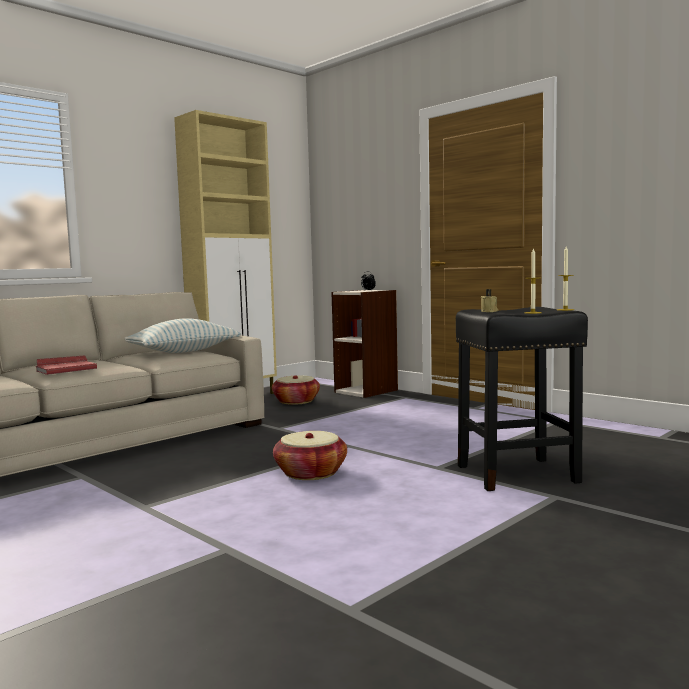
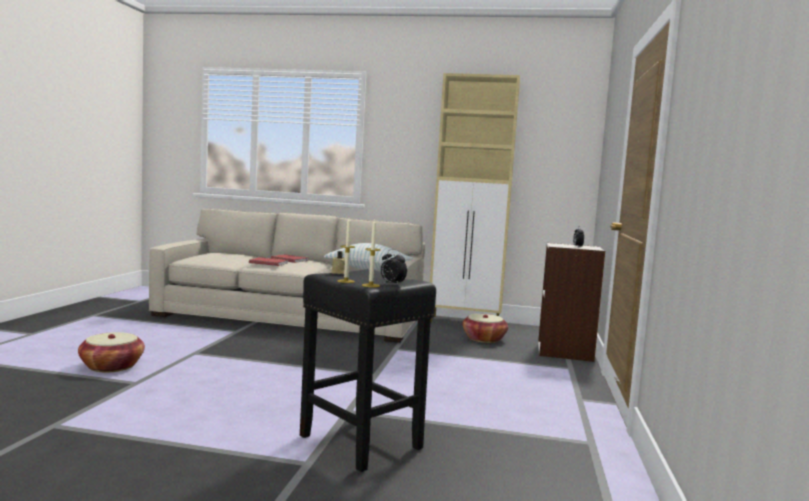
camera: 55 degrees right, 0 degrees up
basket [273,431,347,480] -> basket moved to [78,332,145,372]
none -> alarm clock [381,249,407,285]

